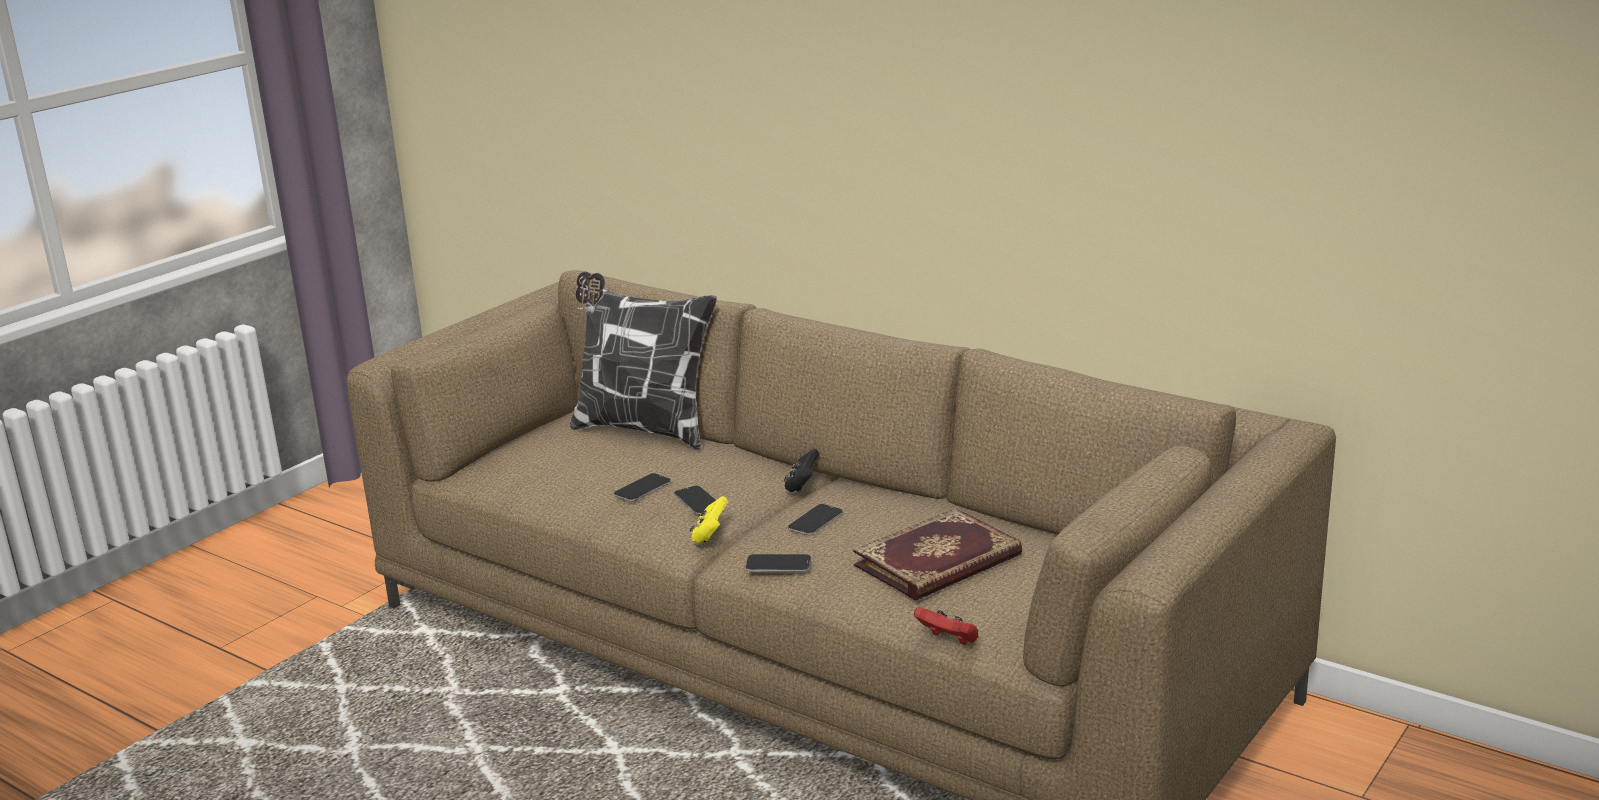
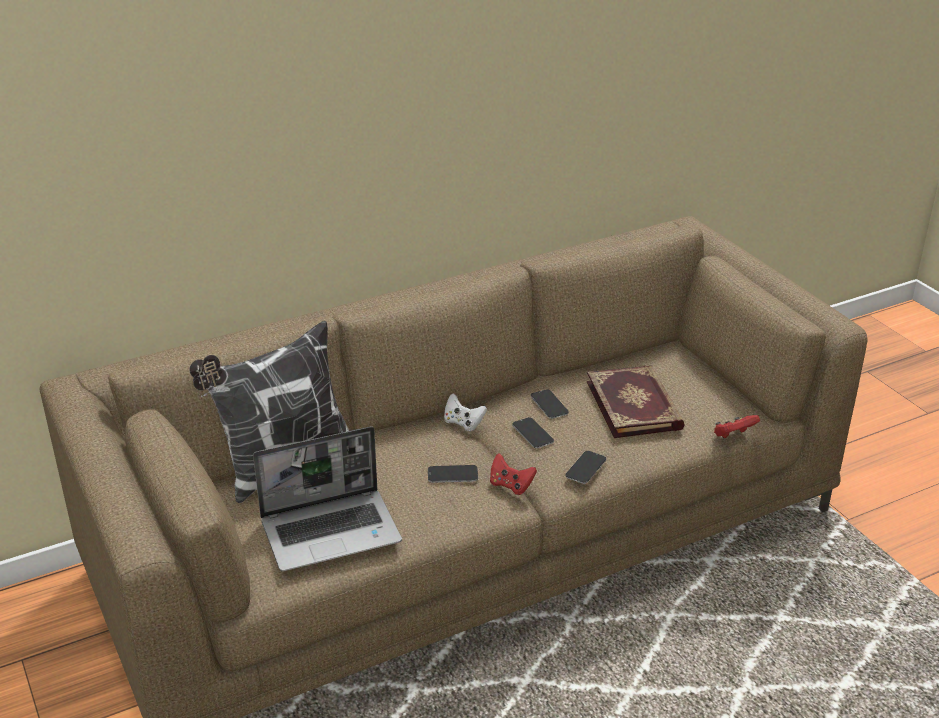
camera: 65 degrees left, 10 degrees up
phone [614,473,671,502] -> phone moved to [530,389,569,419]
yellow game controller [690,496,728,543] -> red game controller [490,453,537,495]
black game controller [784,449,819,492] -> white game controller [444,393,487,432]
none -> laptop [253,426,402,571]

